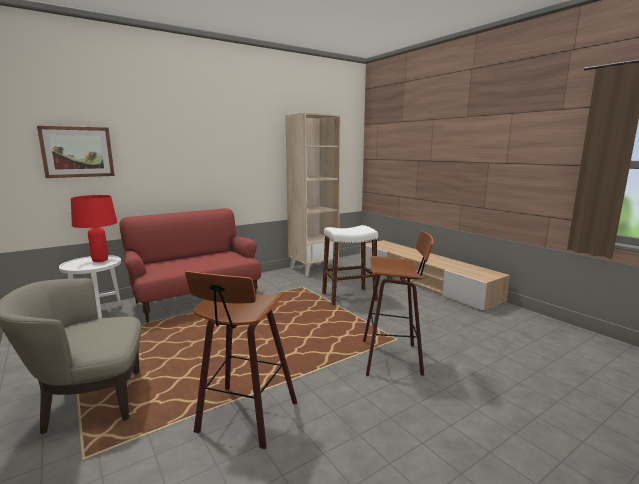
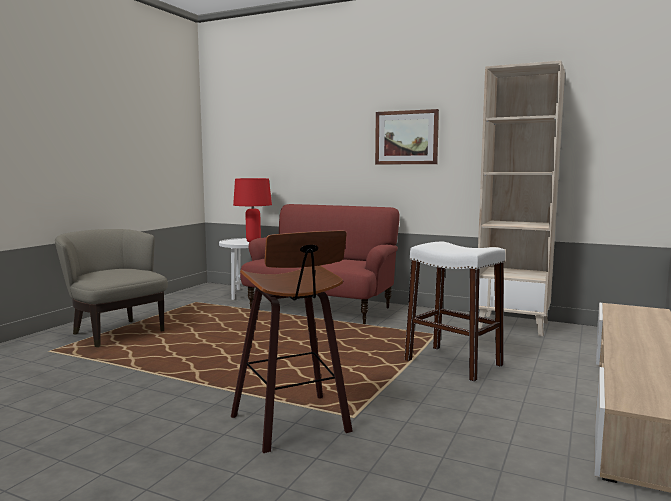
camera: 60 degrees right, 5 degrees down
picture [37,126,115,178] -> picture moved to [375,109,439,164]
stool [185,271,297,449] -> none

